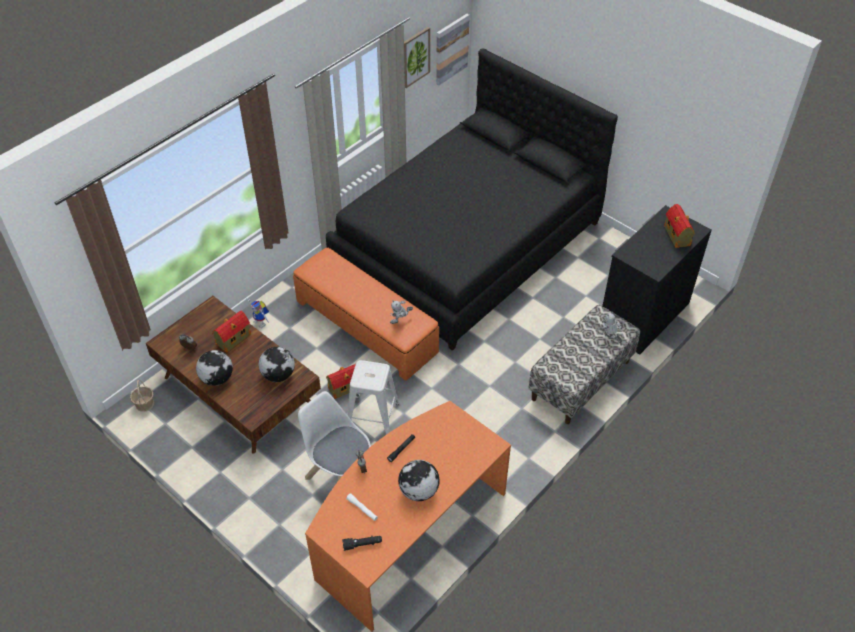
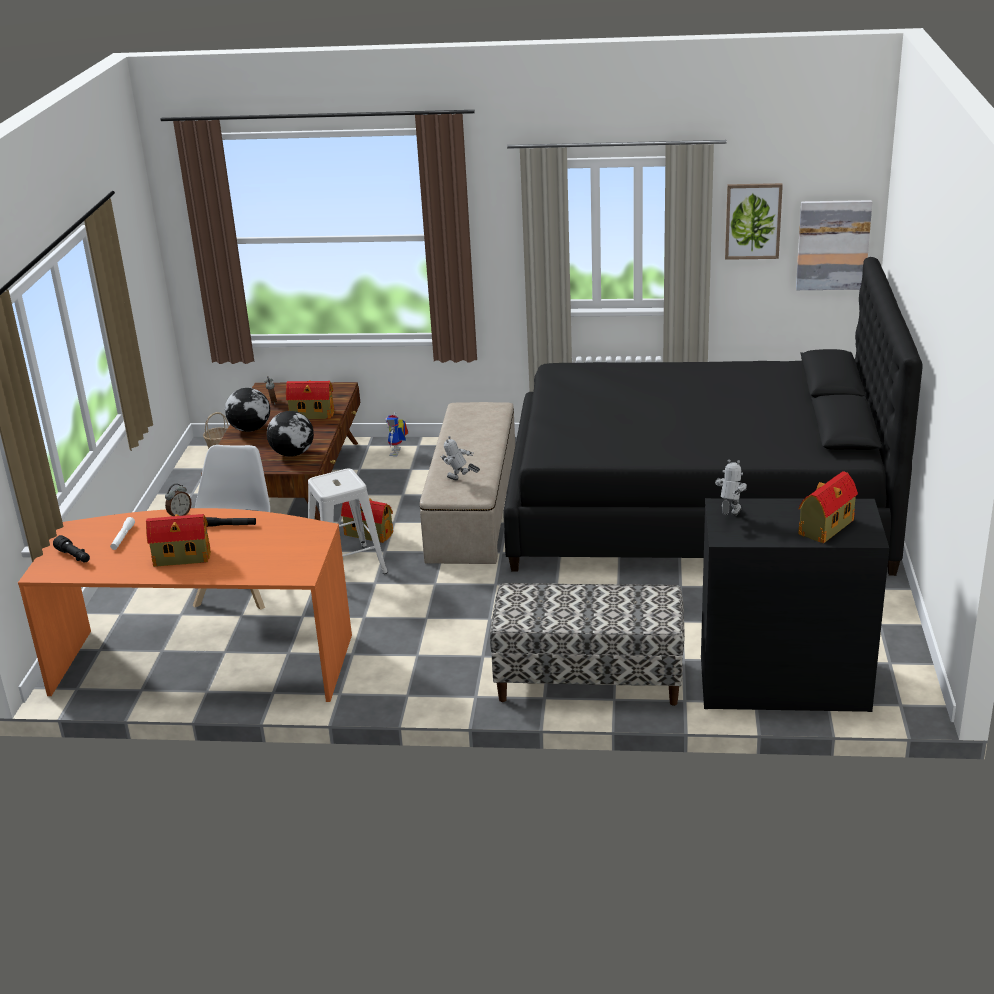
camera: 55 degrees right, 20 degrees down
orange bench [293,248,439,381] -> beige bench [420,402,515,564]
globe [398,460,440,501] -> toy house [146,514,211,567]
toy robot [601,312,623,343] -> toy robot moved to [715,459,747,516]

